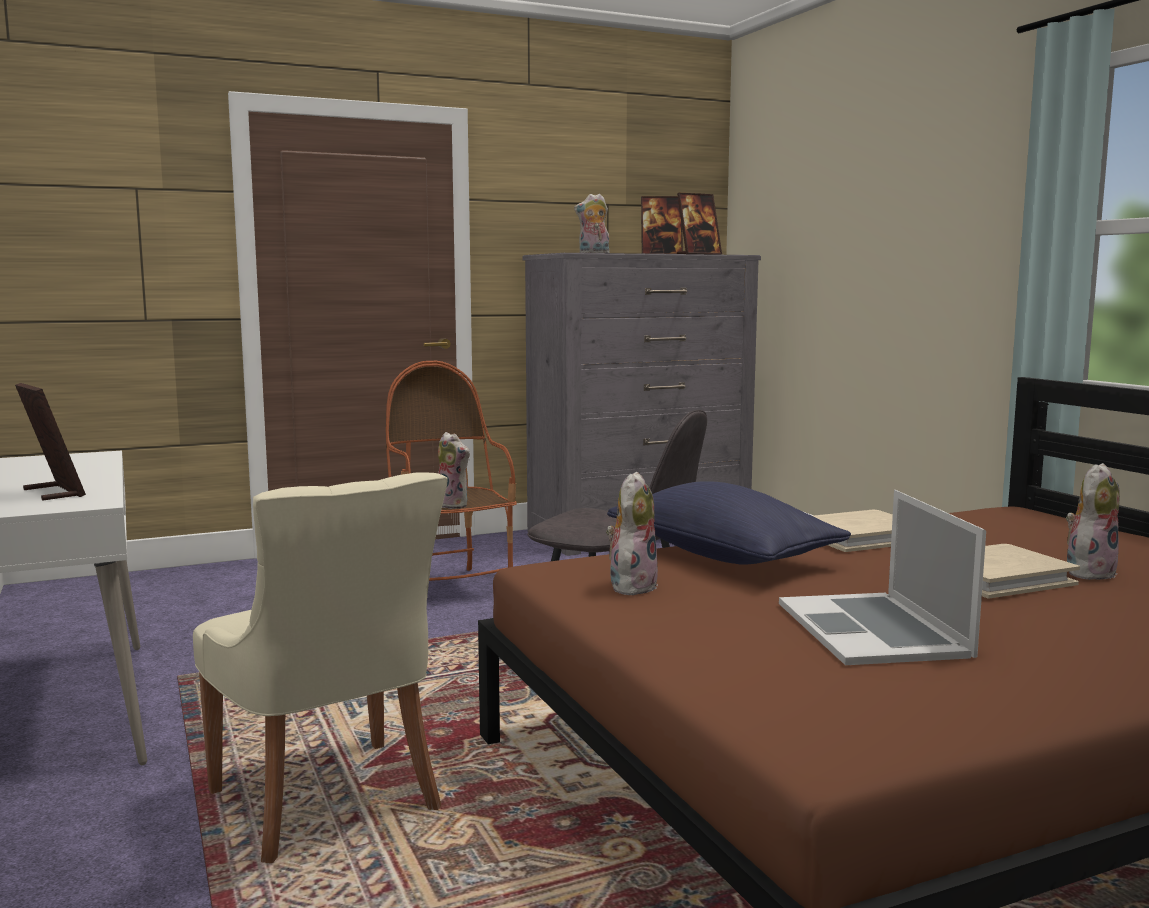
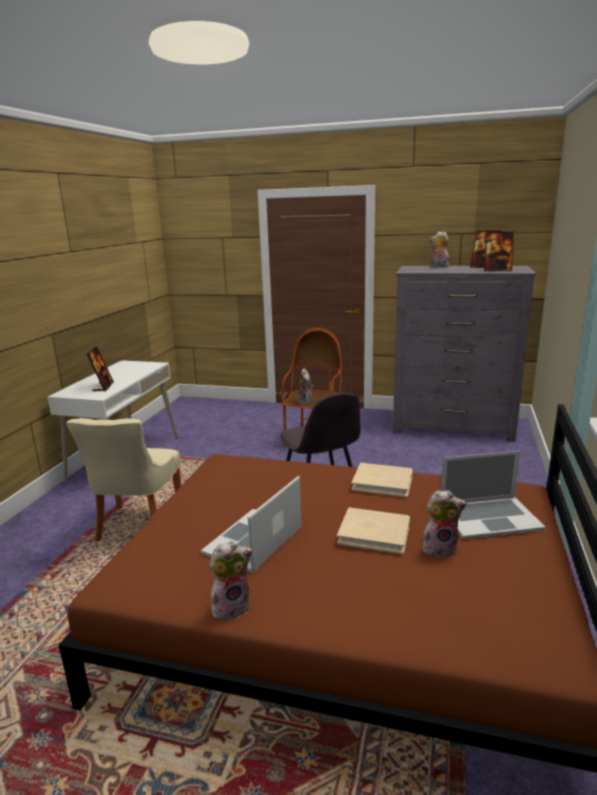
camera: 40 degrees right, 10 degrees up
plush toy [606,472,658,595] -> plush toy moved to [210,541,252,620]
blue pillow [607,481,851,565] -> none
none -> laptop [441,451,546,539]

